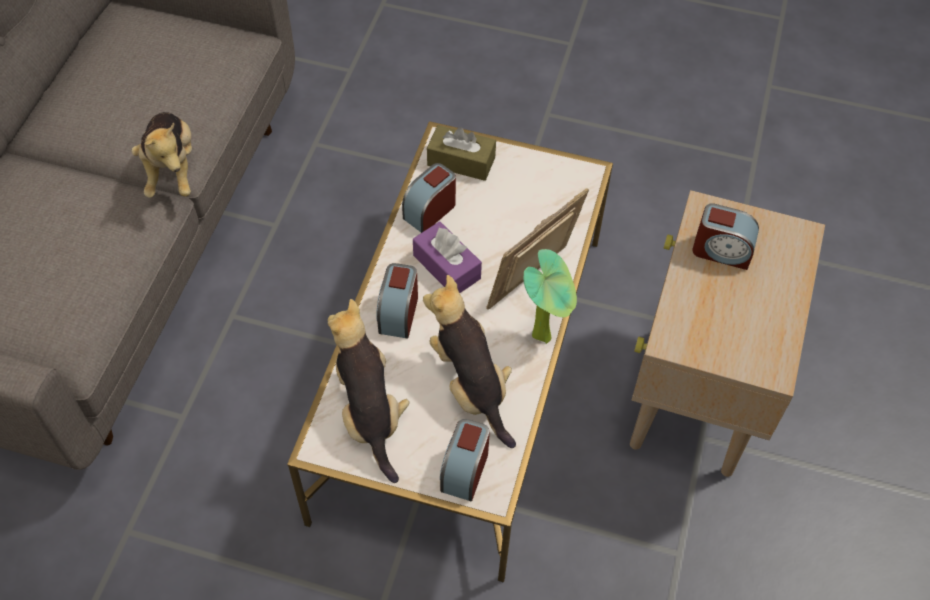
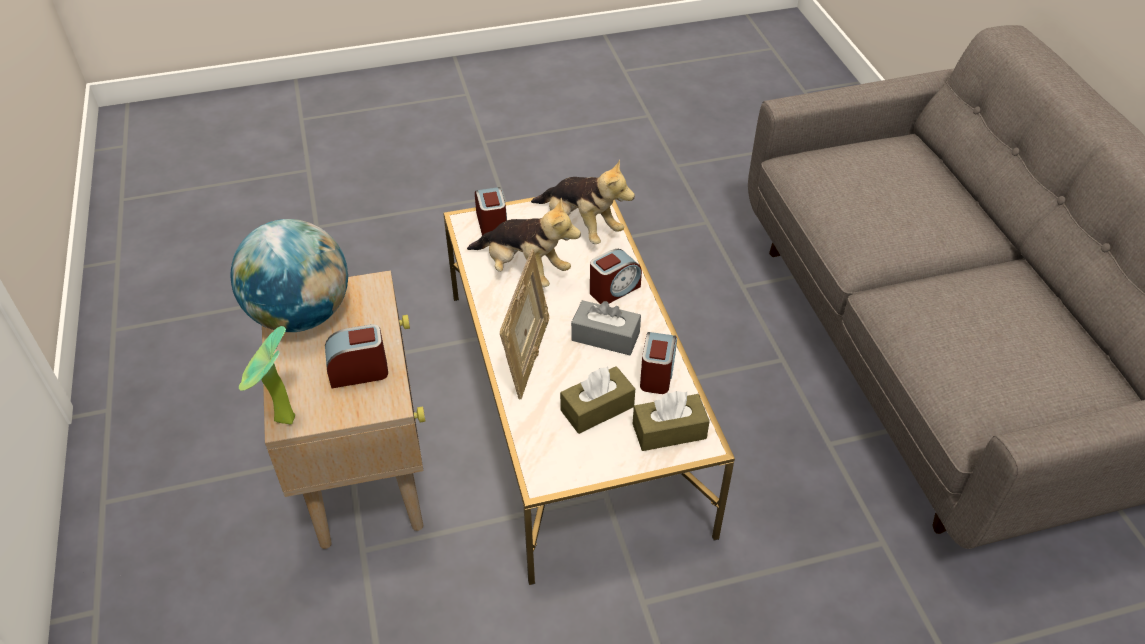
camera: 150 degrees right, 10 degrees down
plush toy [131,112,192,198] -> none
alarm clock [376,263,418,339] -> alarm clock turned 75 degrees clockwise [590,249,642,304]
purple tissue box [413,221,482,293] -> grey tissue box [571,300,641,355]
potted plant [524,249,577,344] -> potted plant moved to [239,326,295,424]
none -> globe [230,219,348,332]
none -> brown tissue box [560,366,635,434]

